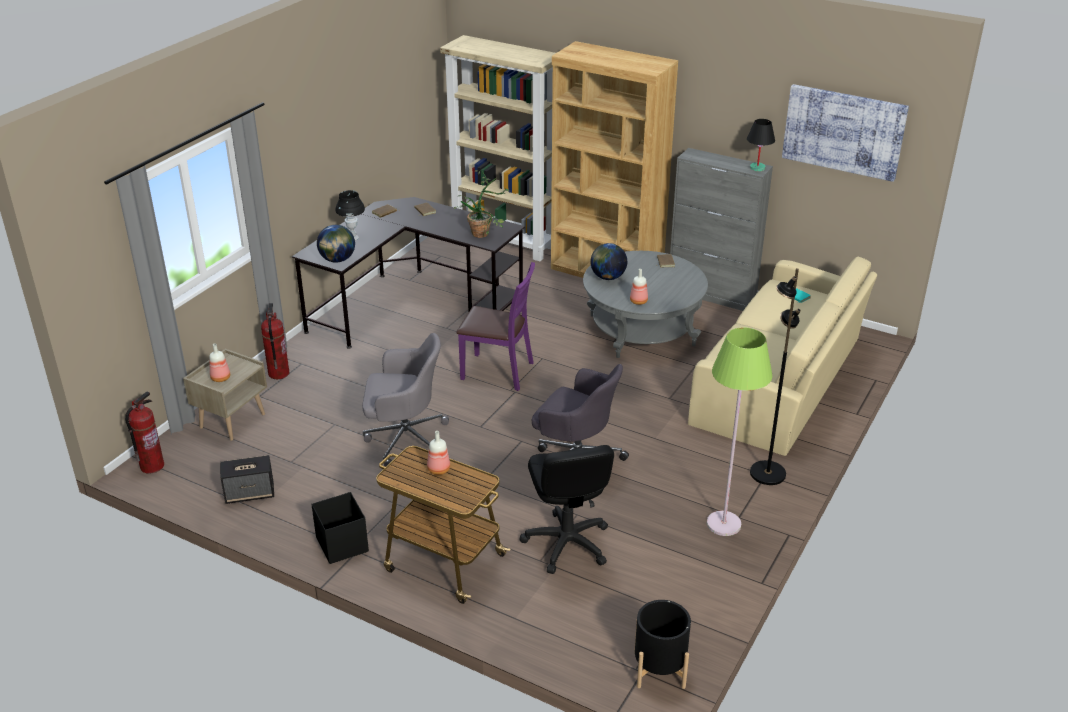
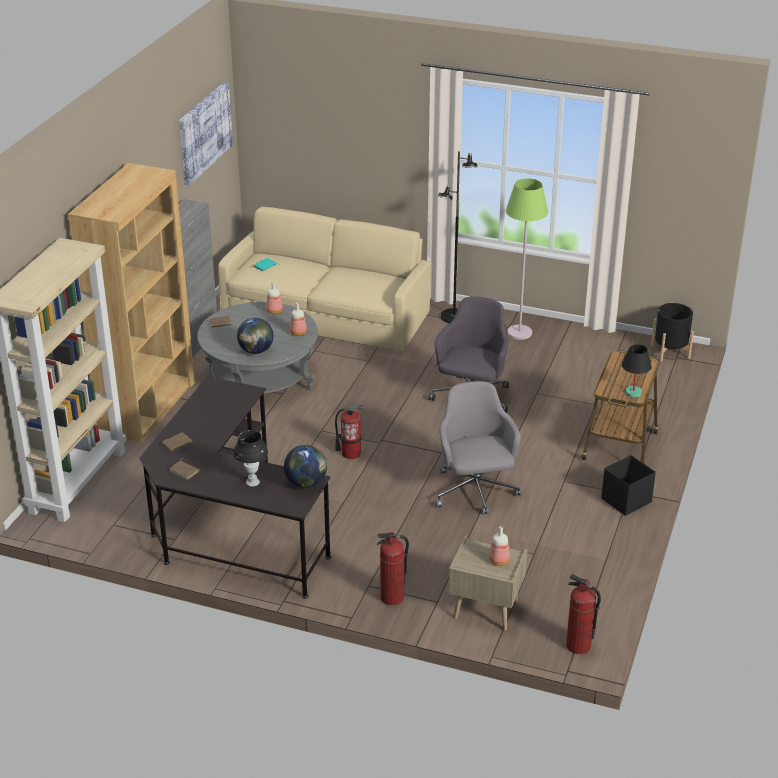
camera: 100 degrees left, 0 degrees up
speaker [220,455,274,504] -> none
bottle [427,431,450,475] -> bottle moved to [266,281,283,314]
potted plant [454,170,509,238] -> none
purple chair [456,262,535,391] -> fire extinguisher [335,403,365,459]
black office chair [519,445,614,574] -> none
black table lamp [747,119,775,171] -> black table lamp moved to [622,344,652,397]

